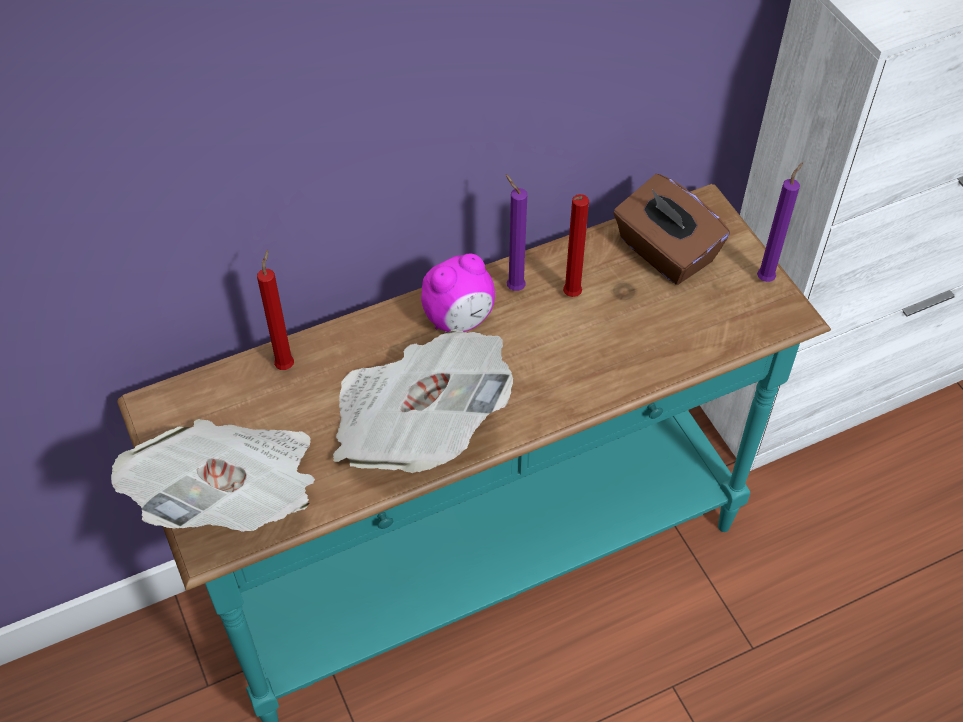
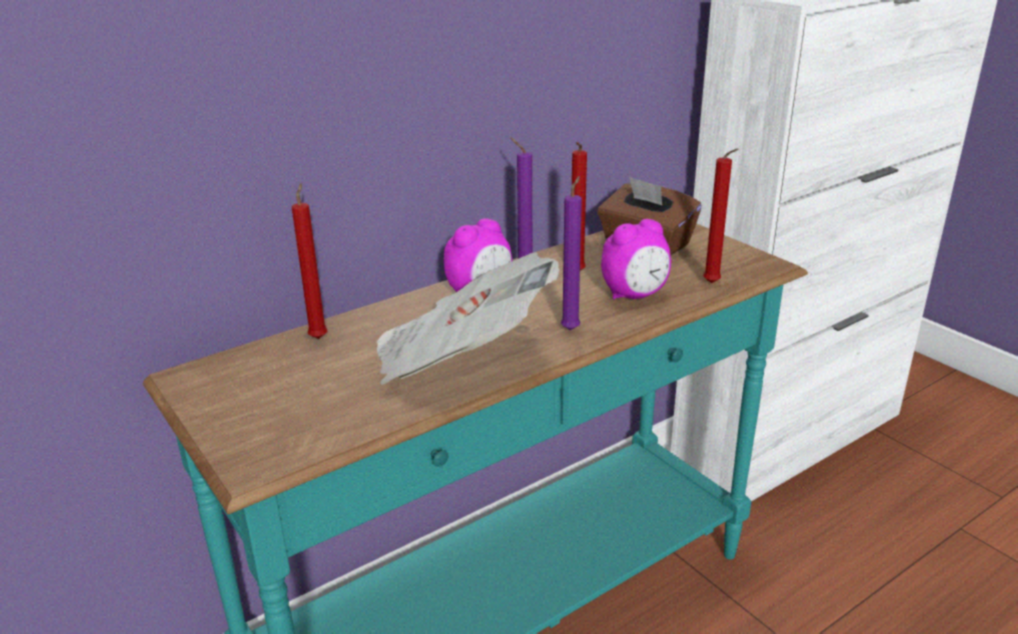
camera: 10 degrees left, 25 degrees down
newspaper [111,419,315,532] -> none
purple candle [757,162,803,282] -> purple candle moved to [561,176,582,330]
none -> alarm clock [601,219,671,300]
none -> red candle [703,148,739,283]

